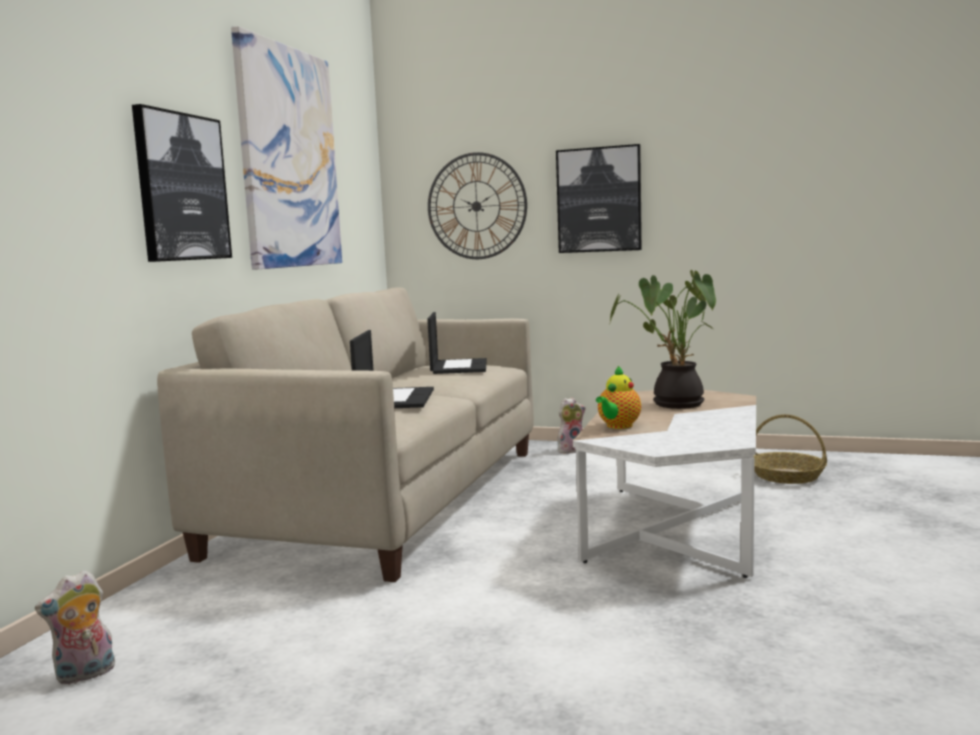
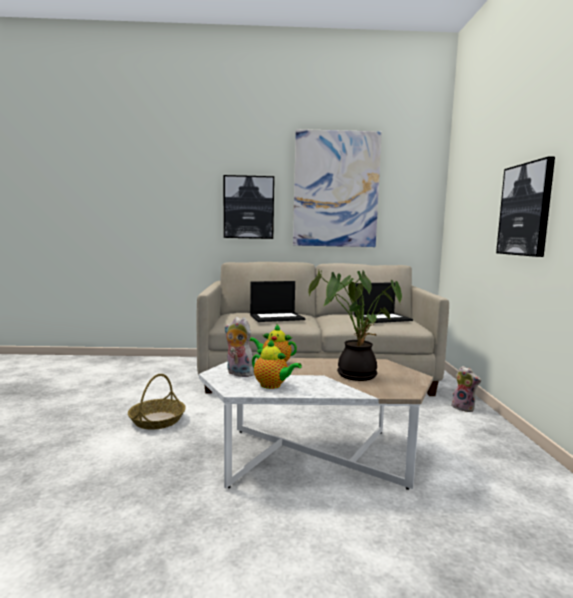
camera: 70 degrees right, 0 degrees up
plush toy [35,570,115,685] -> plush toy moved to [225,317,254,377]
wall clock [428,152,527,259] -> none
basket [754,414,827,484] -> basket moved to [128,374,186,429]
none -> teapot [252,340,302,389]

